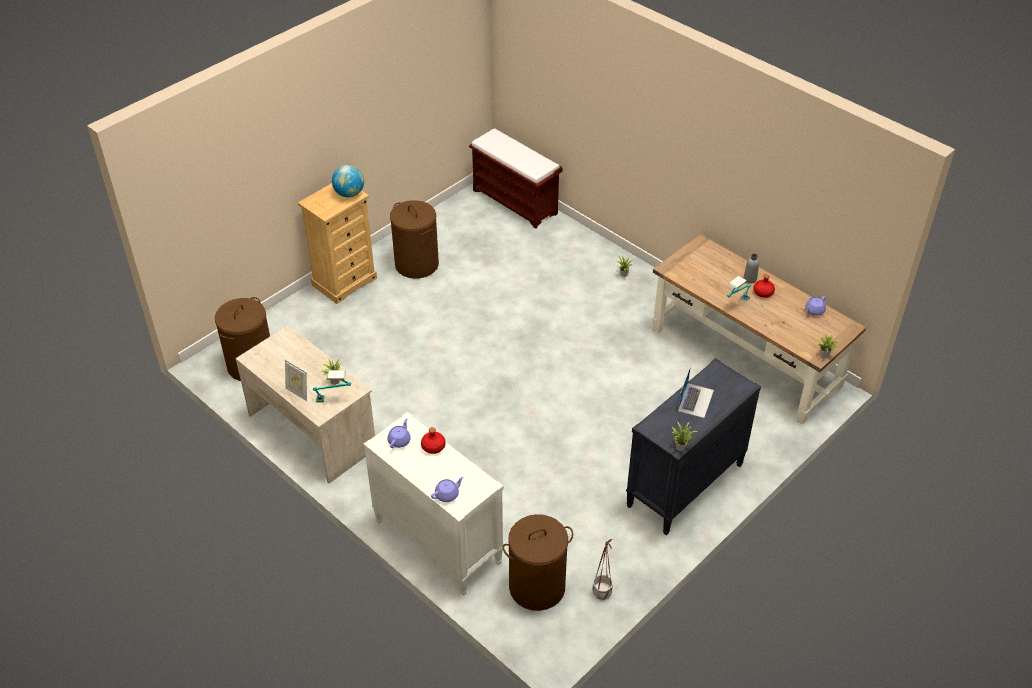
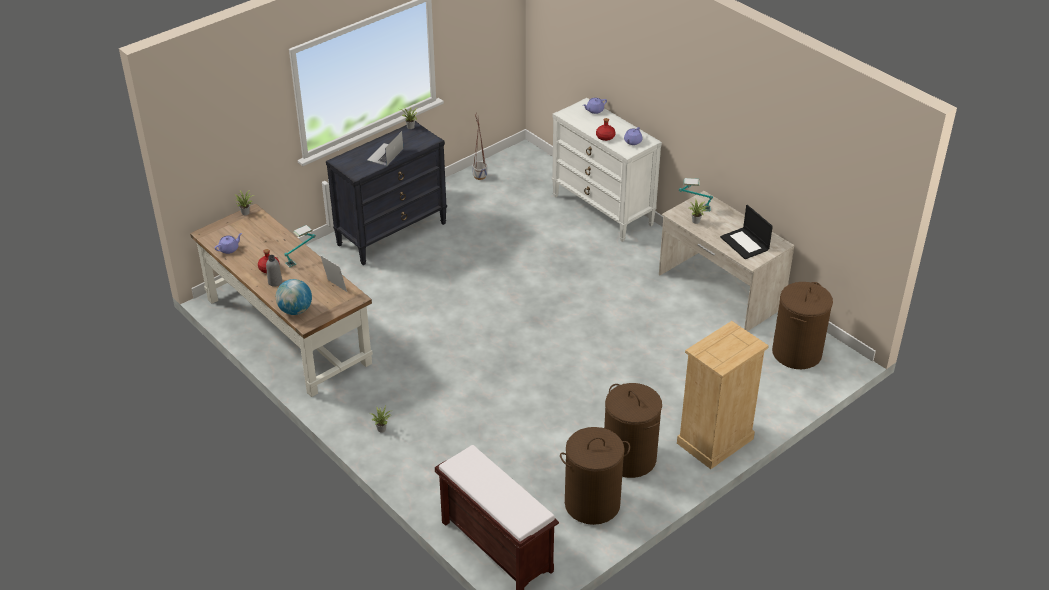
camera: 175 degrees left, 5 degrees down
picture frame [285,359,307,401] -> picture frame moved to [320,255,347,292]
globe [332,165,364,198] -> globe moved to [276,279,312,315]
brown laundry basket [502,514,573,611] -> brown laundry basket moved to [560,427,630,525]
none -> laptop [720,205,773,259]

